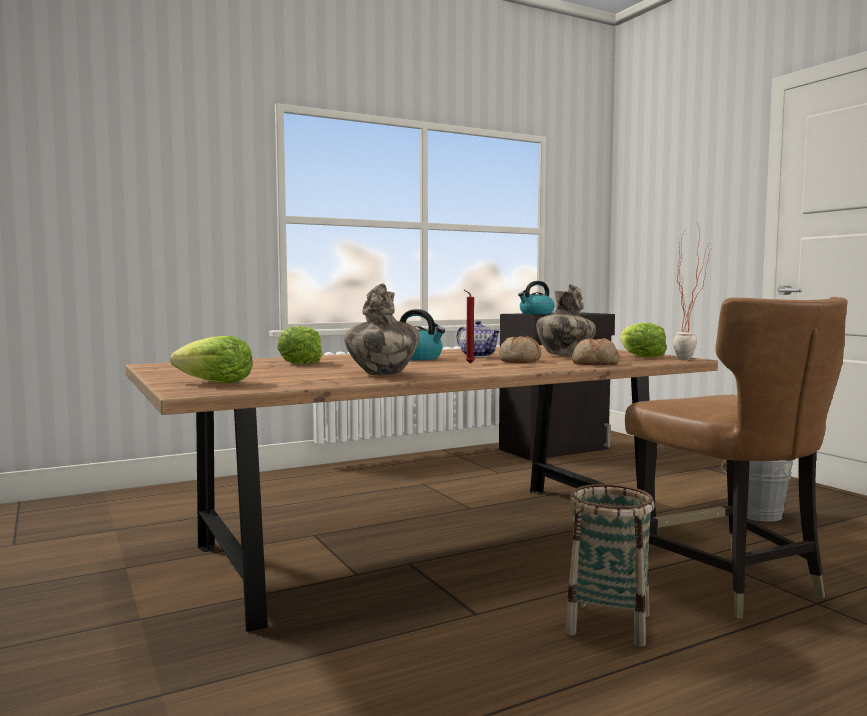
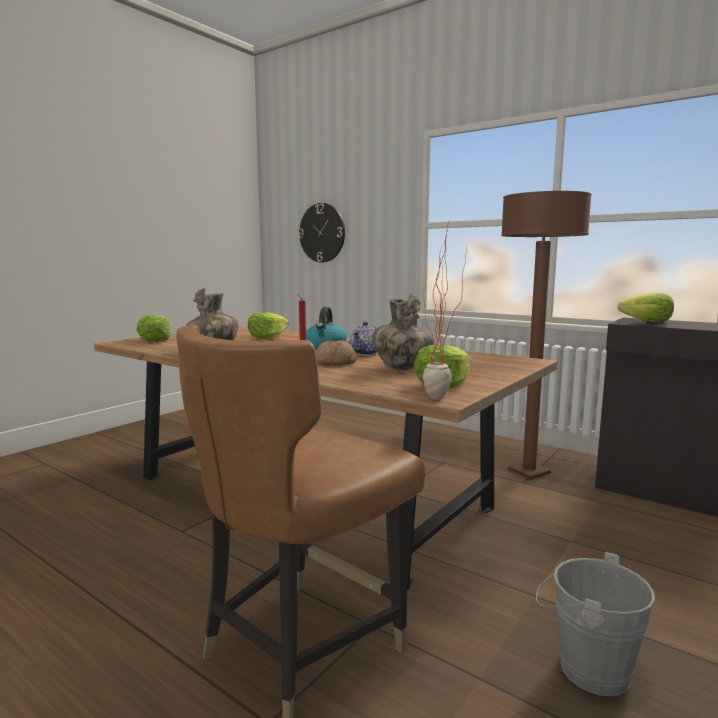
camera: 65 degrees right, 5 degrees up
kettle [518,281,555,315] -> lettuce [618,293,674,323]
basket [565,484,655,647] -> none
bread [572,338,620,365] -> none
none -> wall clock [298,203,345,262]
none -> brown floor lamp [501,191,592,480]

